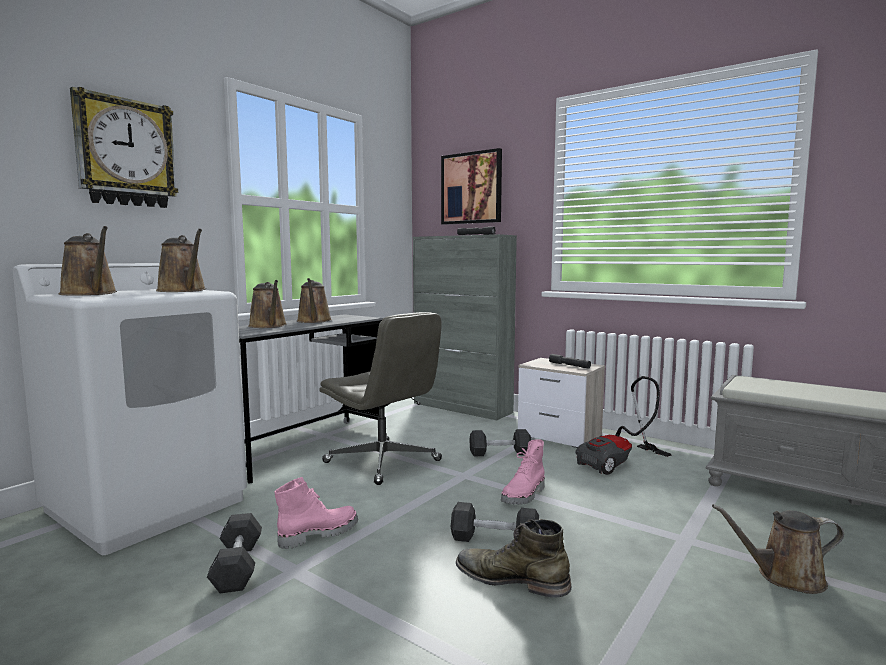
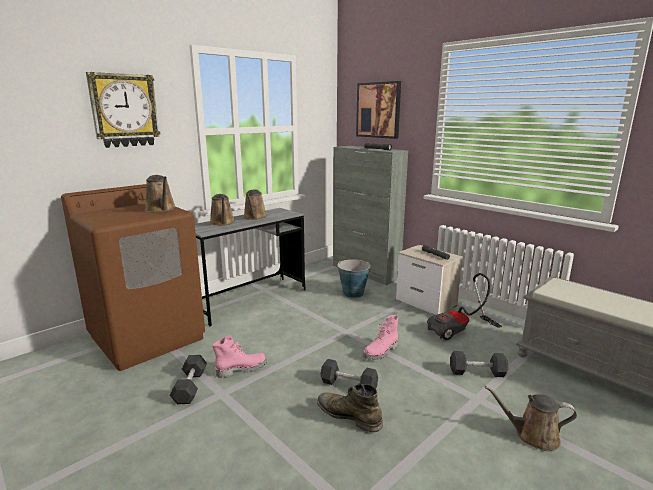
camera: 10 degrees right, 10 degrees up
white washing machine [13,263,247,555] -> brown washing machine [61,184,205,371]
brown watering can [59,226,117,296] -> none
grey office chair [319,312,442,485] -> none
black dumbbell [469,429,531,456] -> black dumbbell moved to [450,351,508,377]
none -> bucket [337,259,372,298]

